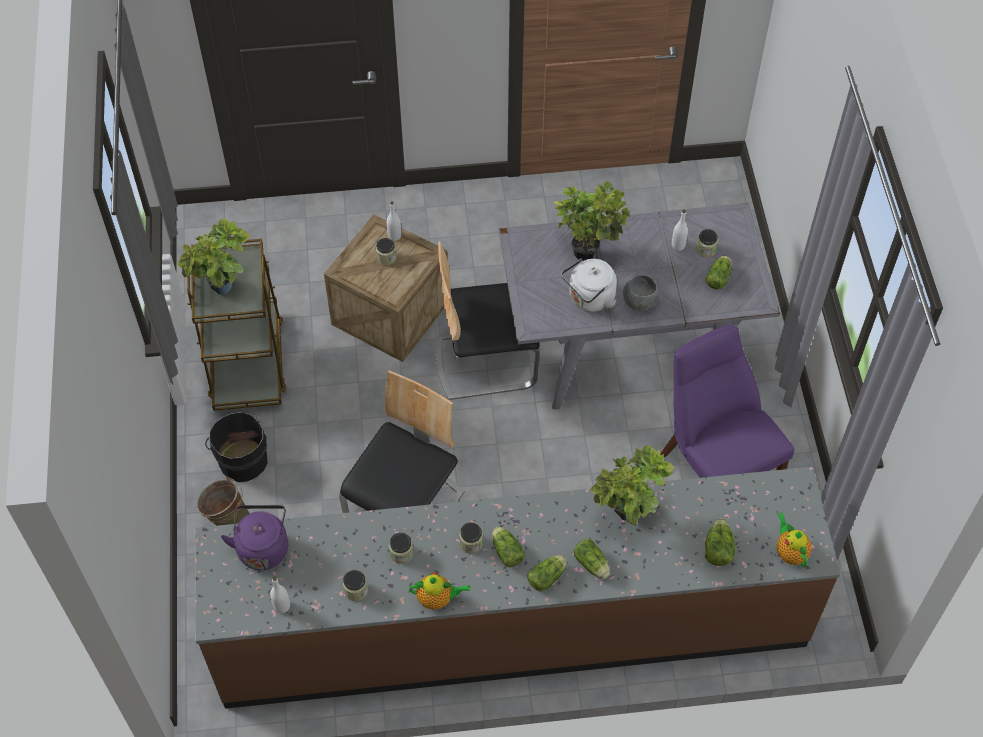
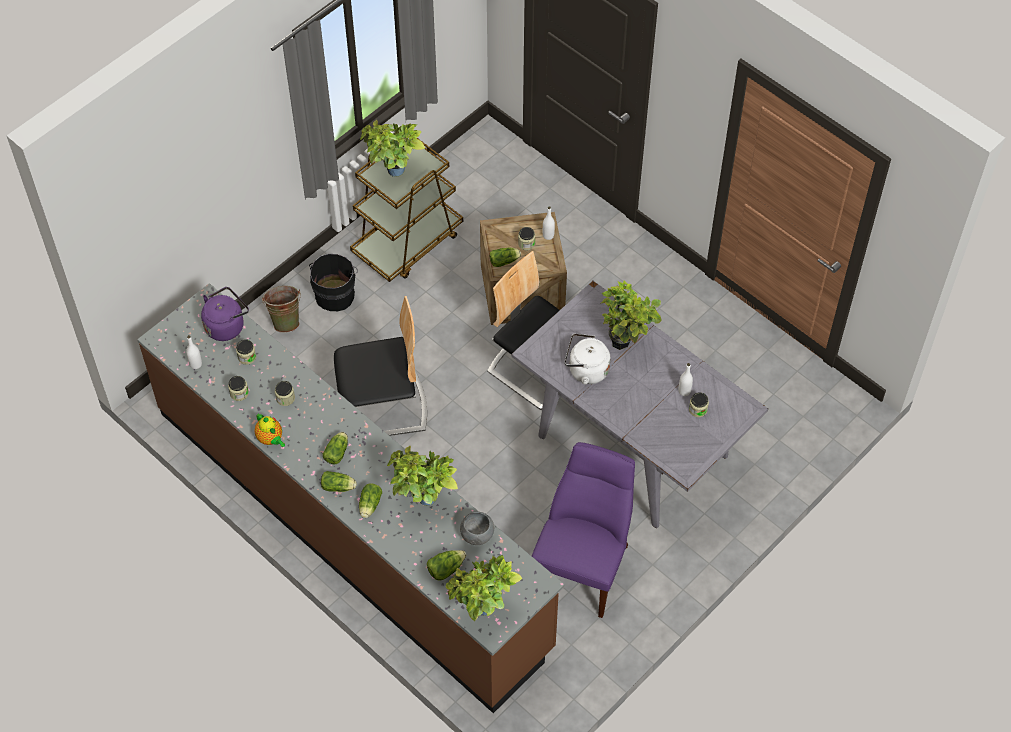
camera: 50 degrees right, 0 degrees up
jar [459,522,483,554] -> jar moved to [236,339,256,365]
grey bowl [623,275,660,311] -> grey bowl moved to [460,512,494,545]
lettuce [706,255,732,290] -> lettuce moved to [490,247,521,267]
teapot [777,512,812,567] -> potted plant [446,555,522,621]

